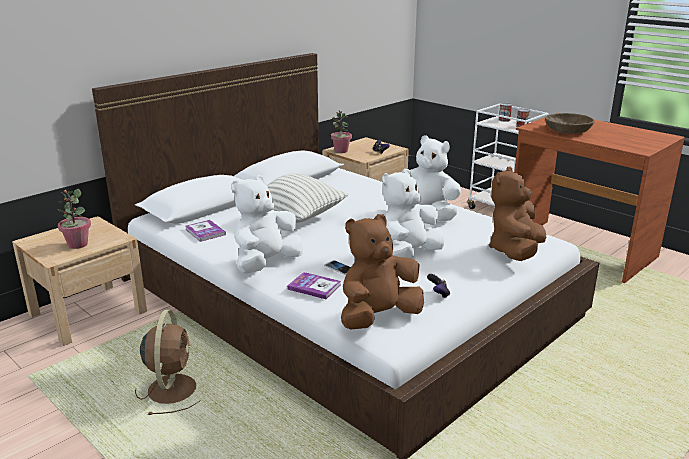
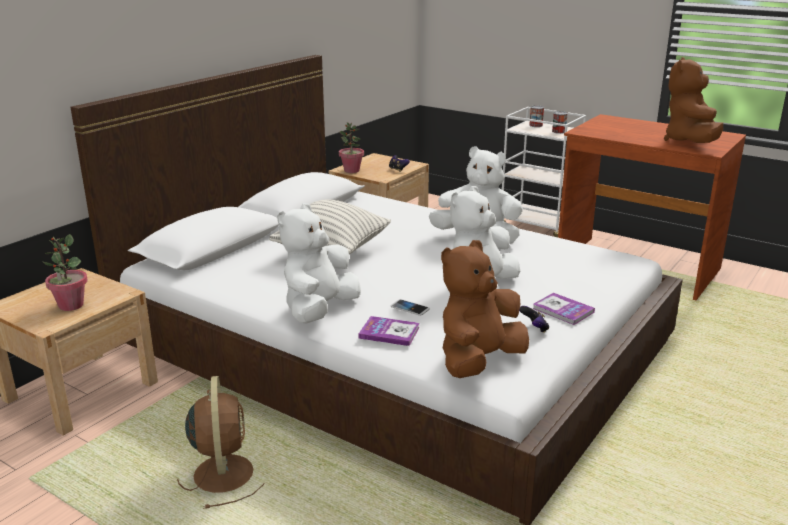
camera: 10 degrees left, 0 degrees up
book [185,220,226,242] -> book moved to [532,293,595,325]
brown plush toy [489,167,547,261] -> brown plush toy moved to [664,57,723,143]
brown bowl [545,113,595,134] -> none

